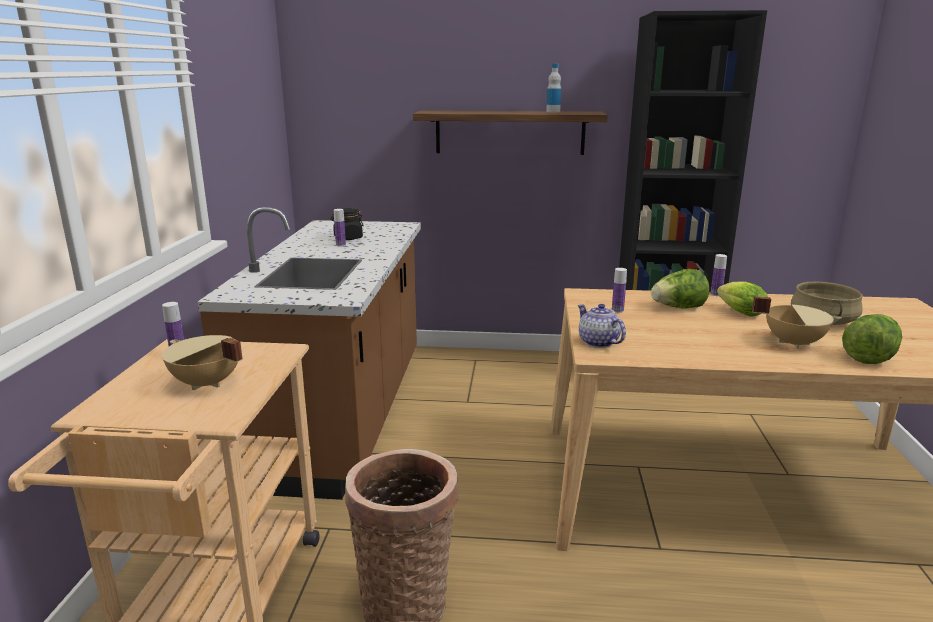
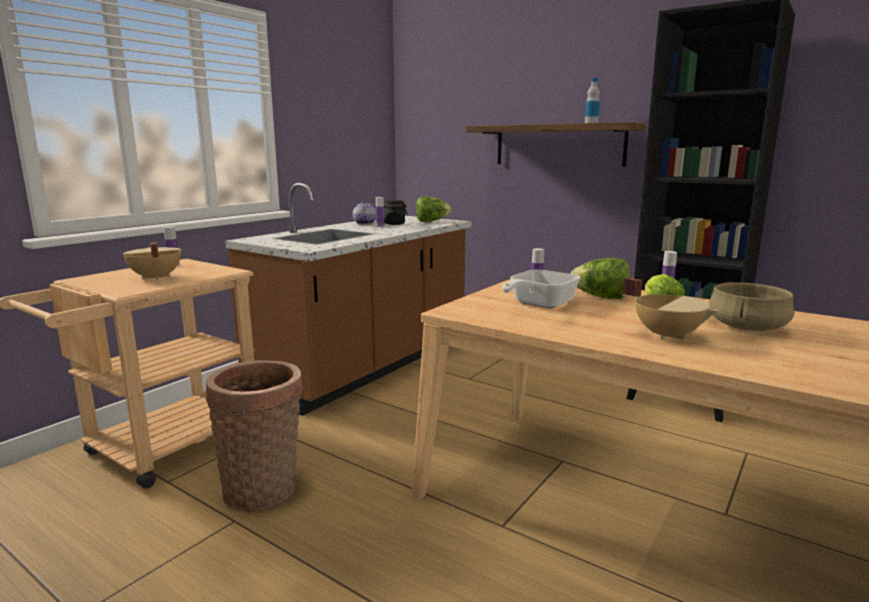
camera: 30 degrees right, 5 degrees down
teapot [578,304,626,348] -> teapot moved to [353,200,376,225]
lettuce [842,314,902,364] -> lettuce moved to [415,197,451,222]
none -> frying pan [502,270,580,309]

